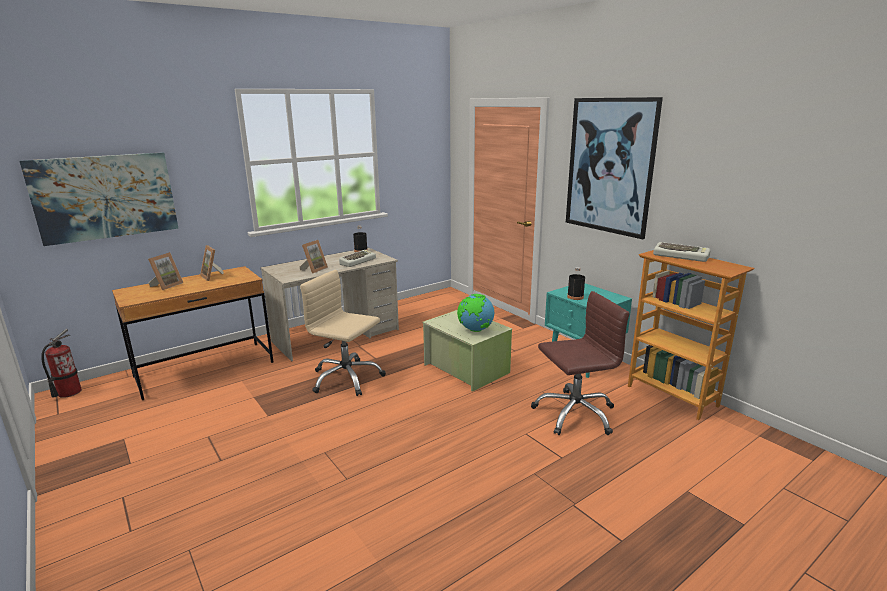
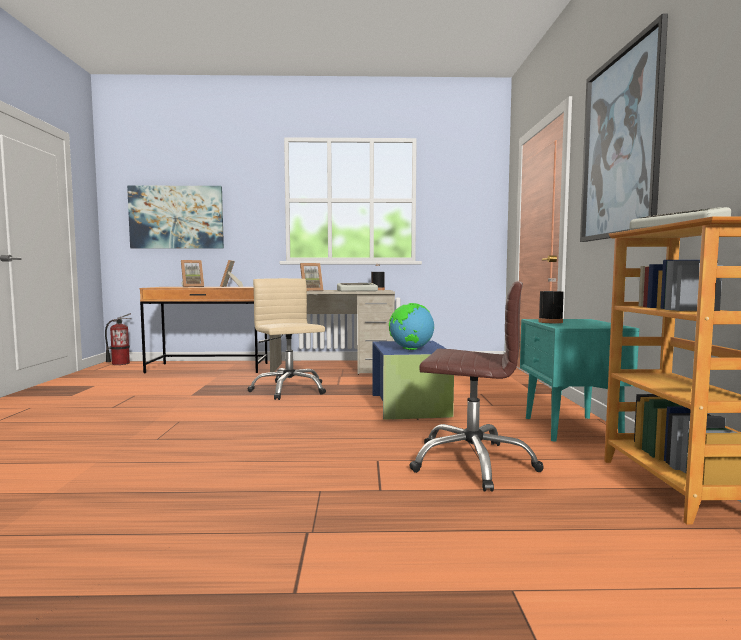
camera: 35 degrees right, 15 degrees down
green storage box [422,310,512,392] -> blue storage box [373,341,454,420]

